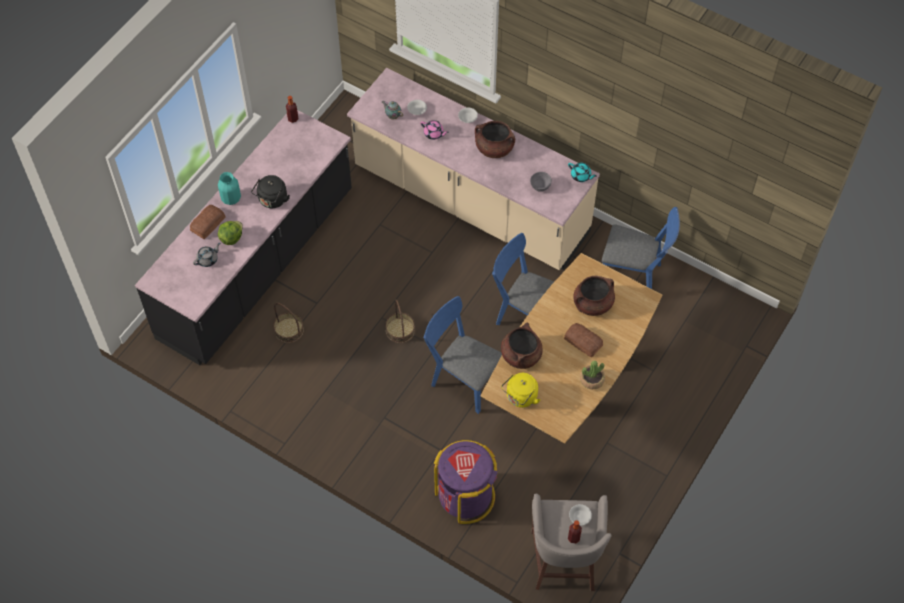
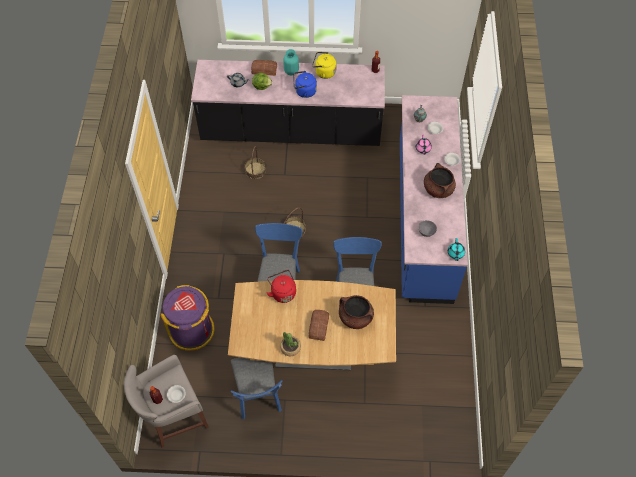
camera: 60 degrees right, 0 degrees up
black kettle [251,175,290,208] -> blue kettle [293,71,317,98]
beige counter [347,68,600,270] -> blue counter [400,95,468,304]
brown cooking pot [501,323,543,369] -> red kettle [267,270,296,303]
yellow kettle [501,373,540,408] -> yellow kettle moved to [312,52,337,79]
blue chair [602,207,680,289] -> blue chair moved to [230,357,283,420]

